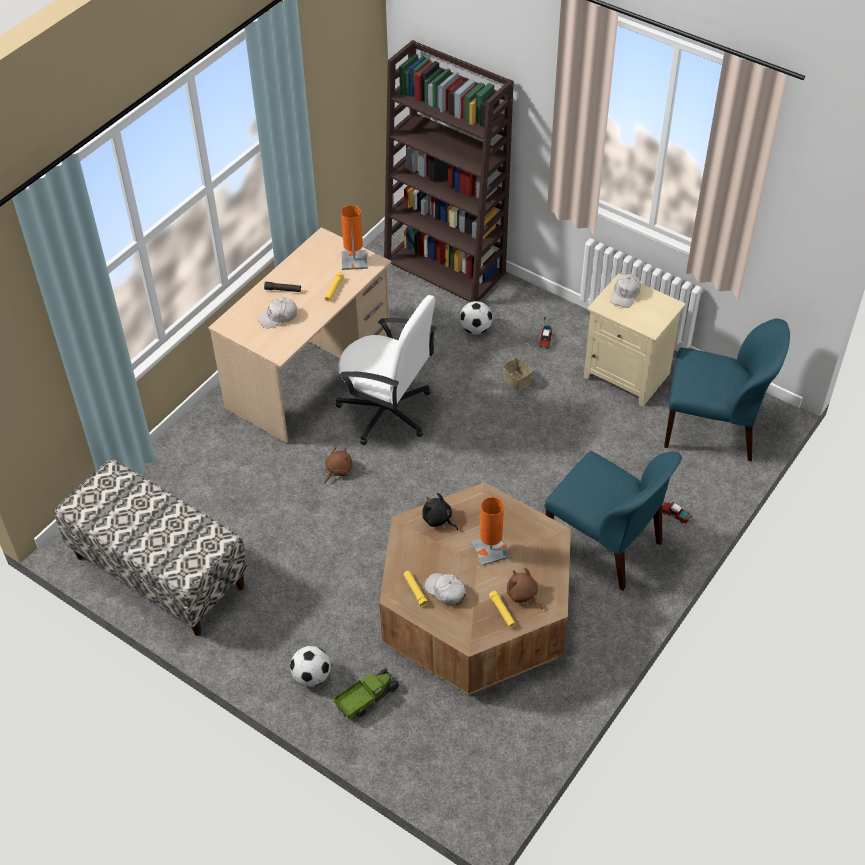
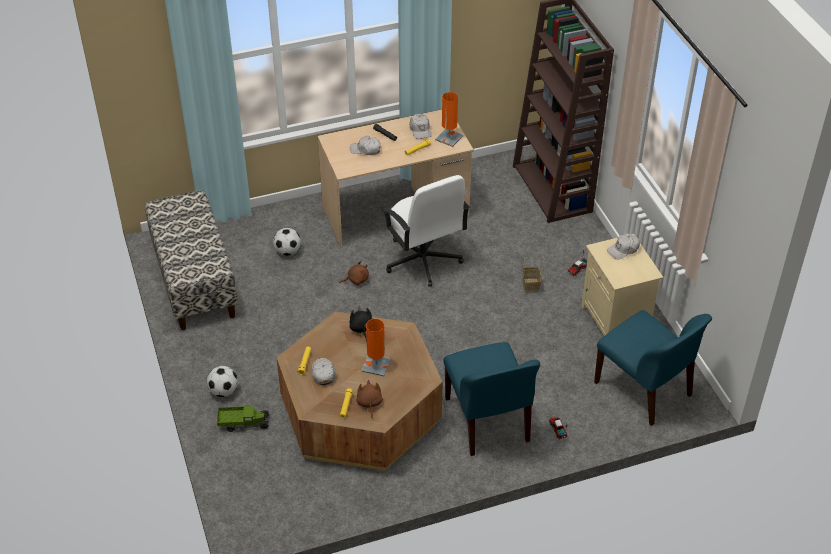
camera: 35 degrees right, 5 degrees down
football [460,301,492,334] -> football moved to [273,228,301,256]
none -> white cap [410,114,432,139]

